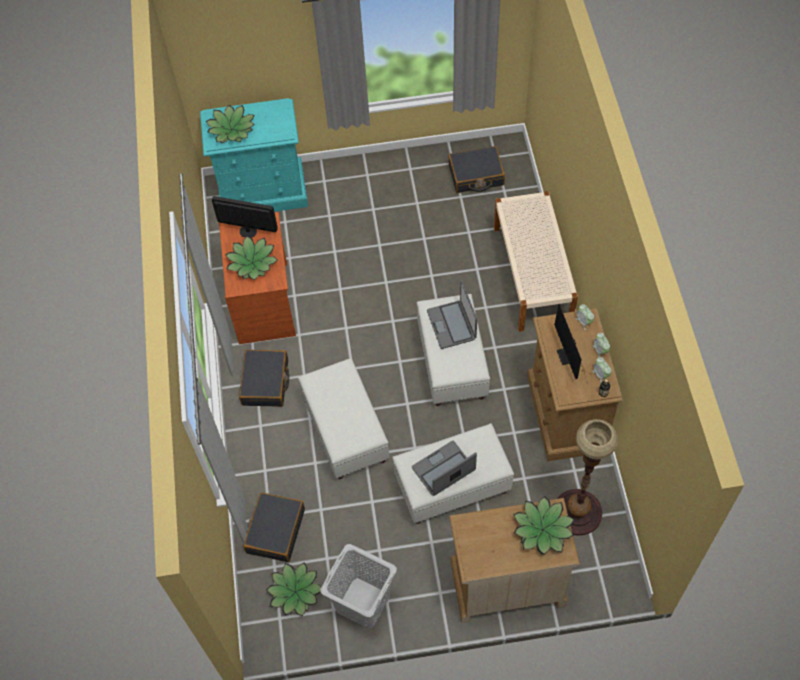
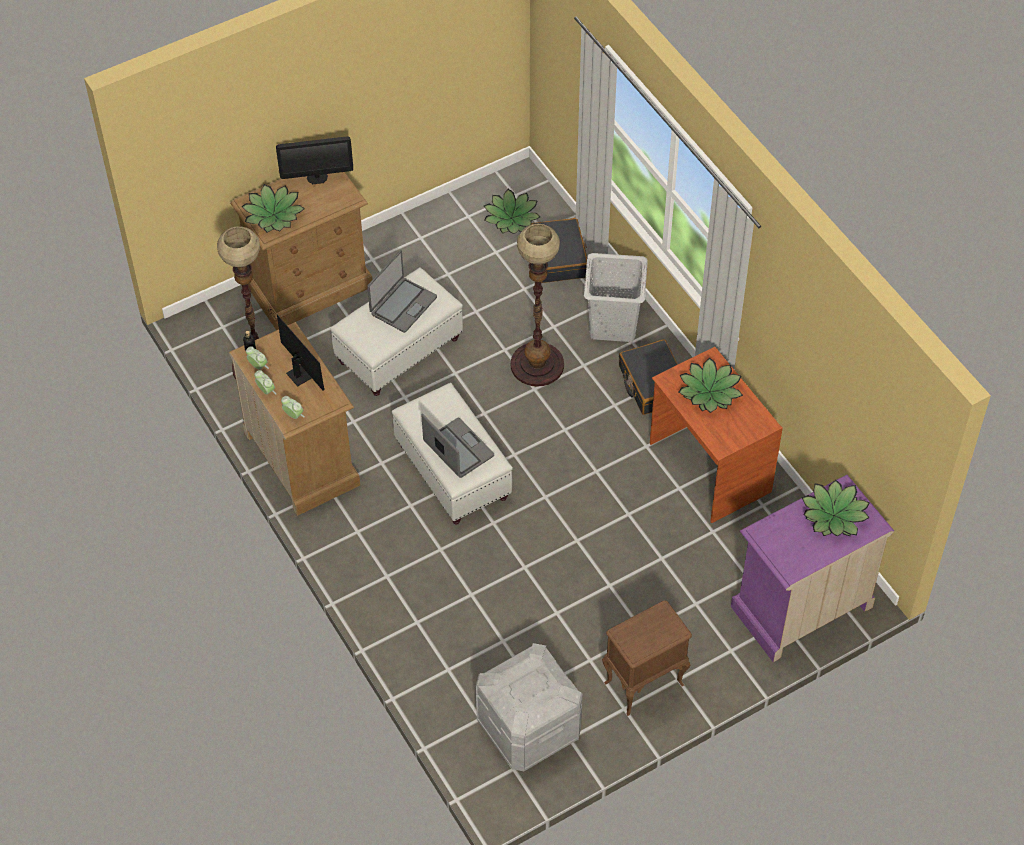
camera: 155 degrees right, 5 degrees down
turquoise dresser [200,98,308,212] -> purple dresser [731,475,894,662]
monitor [212,196,278,238] -> monitor moved to [276,136,353,184]
white ottoman [298,358,390,479] -> floor lamp [510,224,564,387]
grey laundry basket [320,544,397,629] -> grey laundry basket moved to [584,253,648,342]
black suitcase [448,146,505,193] -> grey storage box [476,643,583,772]
beige bench [494,191,578,332] -> none
none -> brown nightstand [602,600,692,716]

